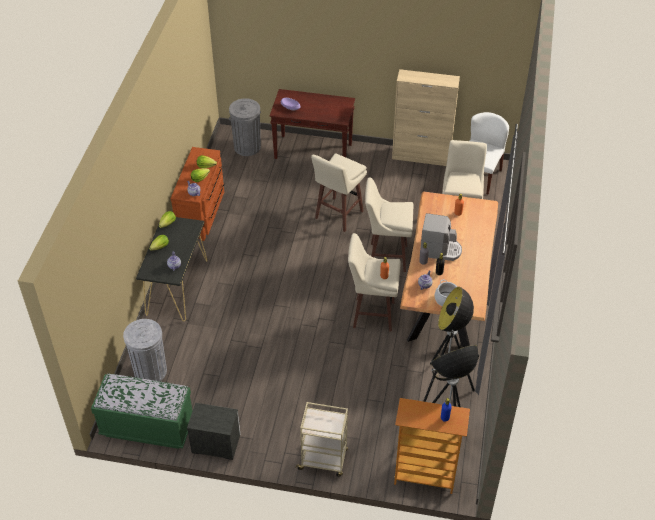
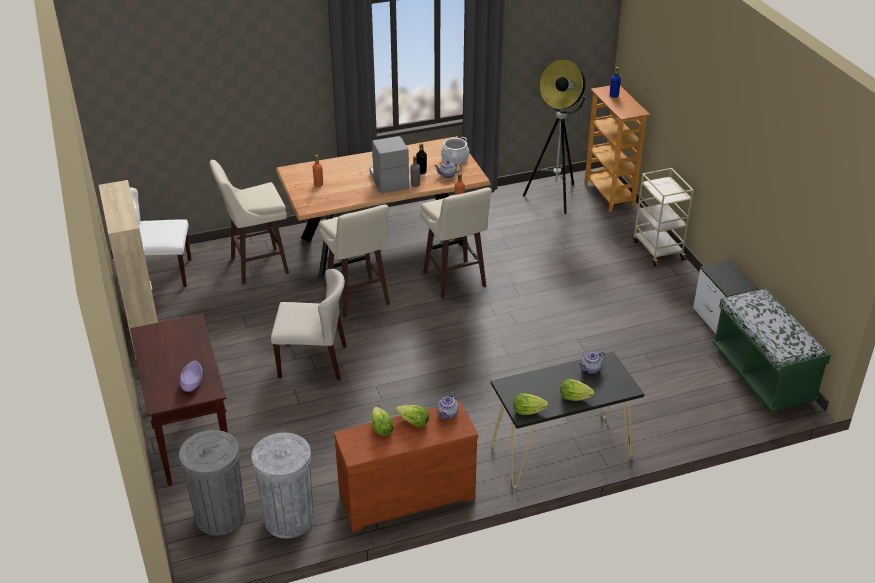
camera: 120 degrees left, 10 degrees down
grey trash can [123,319,167,381] -> grey trash can moved to [251,433,314,538]
beige stool [311,153,367,232] -> beige chair [271,269,347,380]
floor lamp [423,287,475,402] -> none

